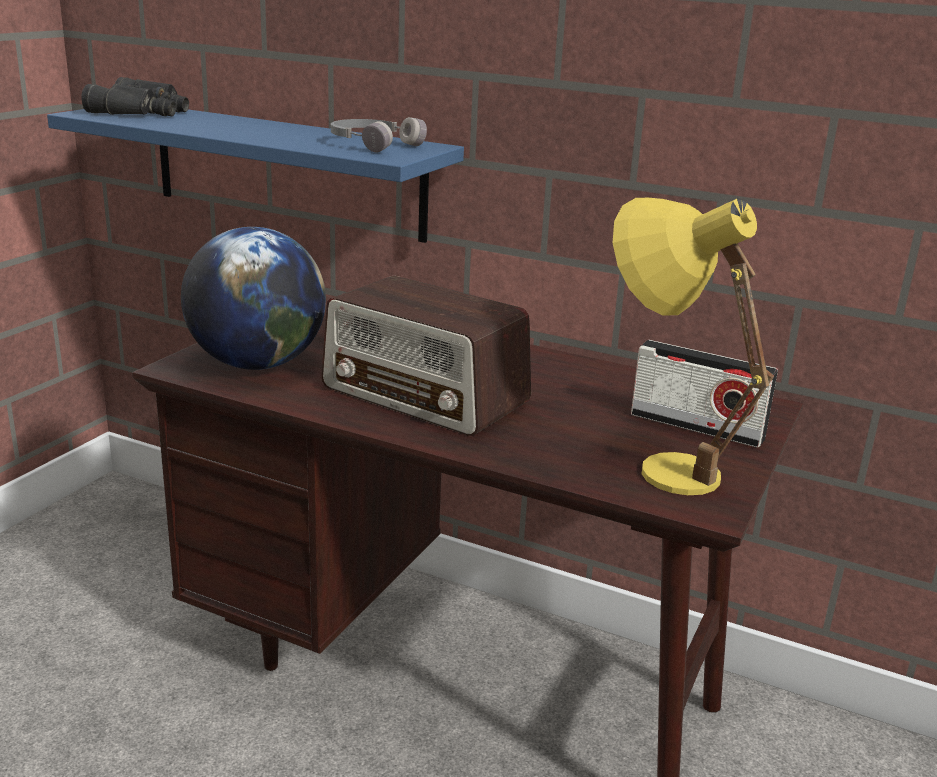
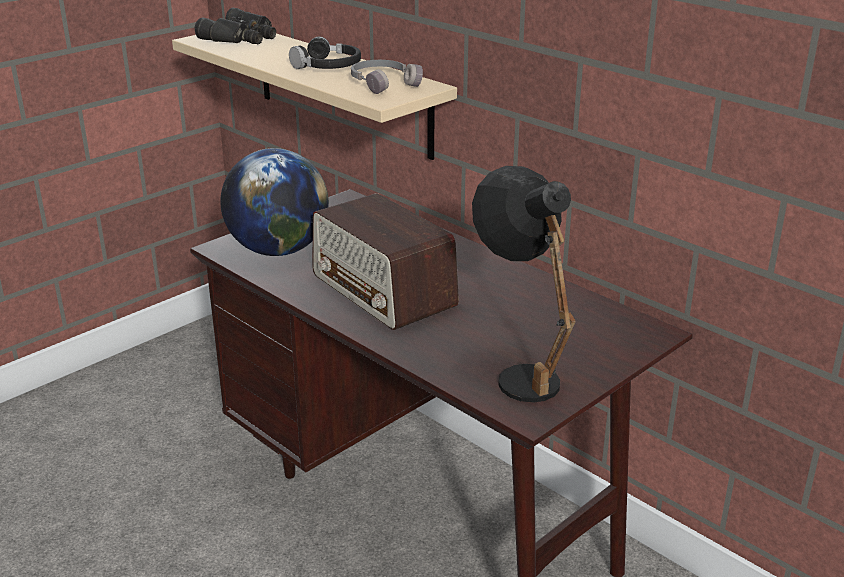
camera: 20 degrees right, 5 degrees up
blue shelf [47,109,464,243] -> beige shelf [172,34,457,160]
yellow table lamp [613,198,774,495] -> black table lamp [472,166,576,403]
radio [631,340,778,448] -> none
none -> black headphones [289,36,361,69]

